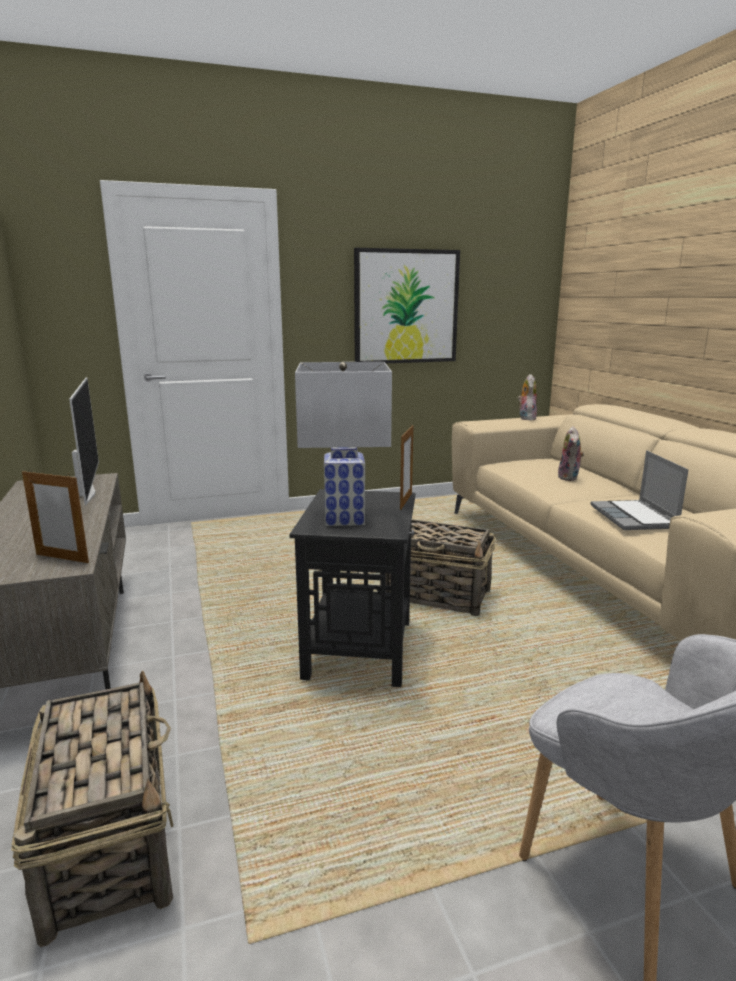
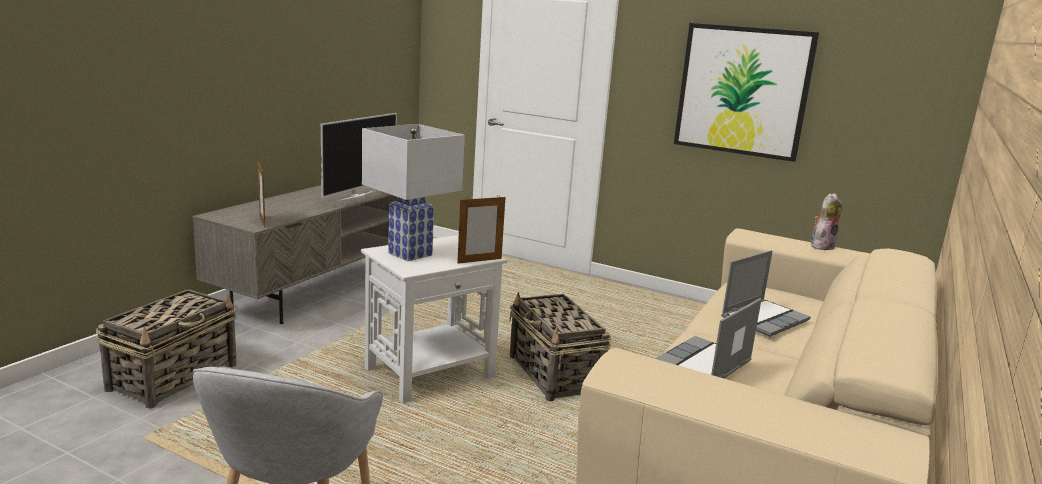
camera: 45 degrees right, 0 degrees up
black side table [289,489,416,687] -> white side table [361,235,507,403]
plush toy [558,426,584,481] -> laptop [721,250,811,337]

